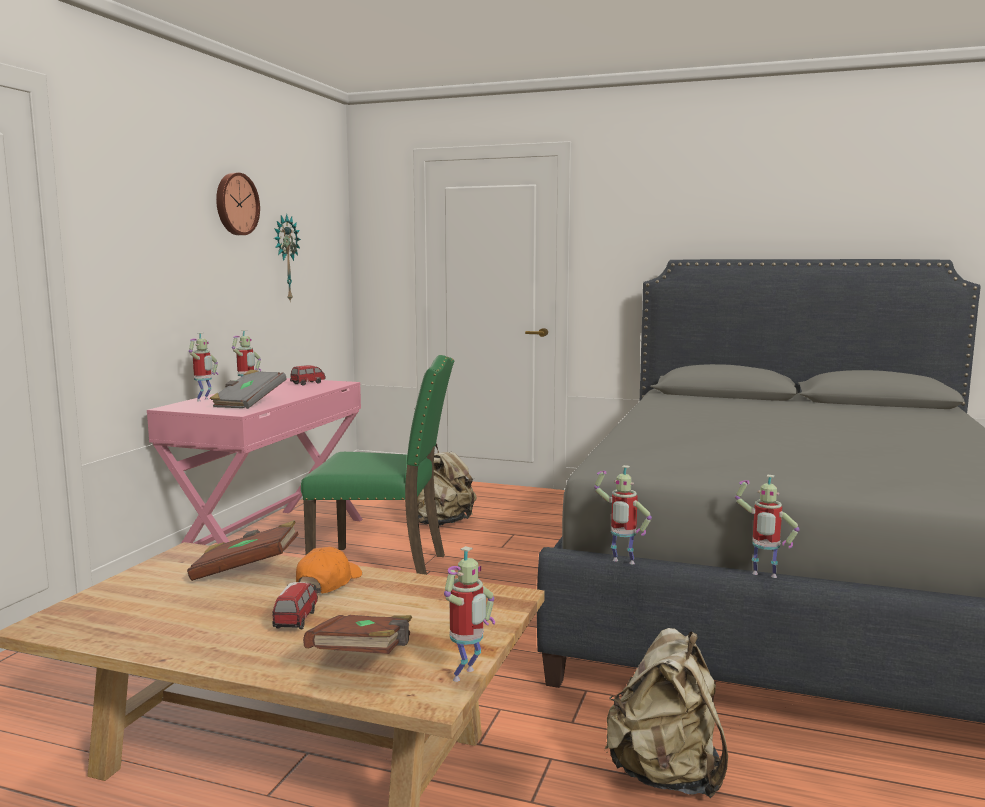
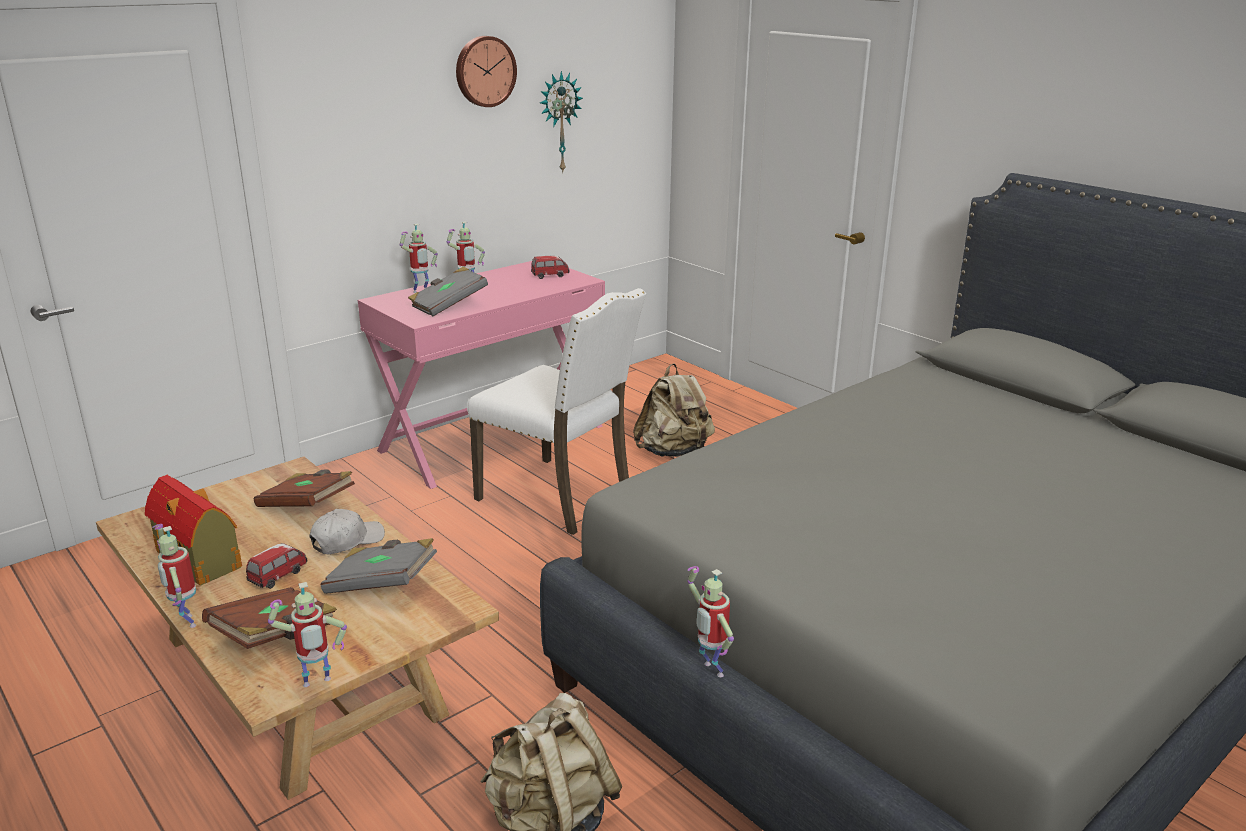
camera: 30 degrees right, 15 degrees up
orange cap [296,547,362,593] -> white cap [309,509,385,554]
green chair [301,355,455,575] -> white chair [467,288,646,535]
toy robot [594,465,652,564] -> toy robot moved to [152,524,196,628]
none -> toy house [145,475,242,586]
none -> grey book [321,538,437,594]

